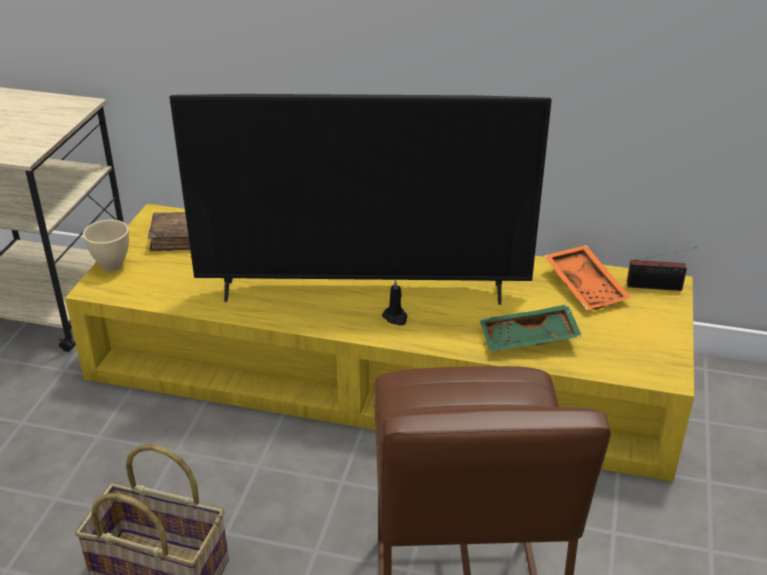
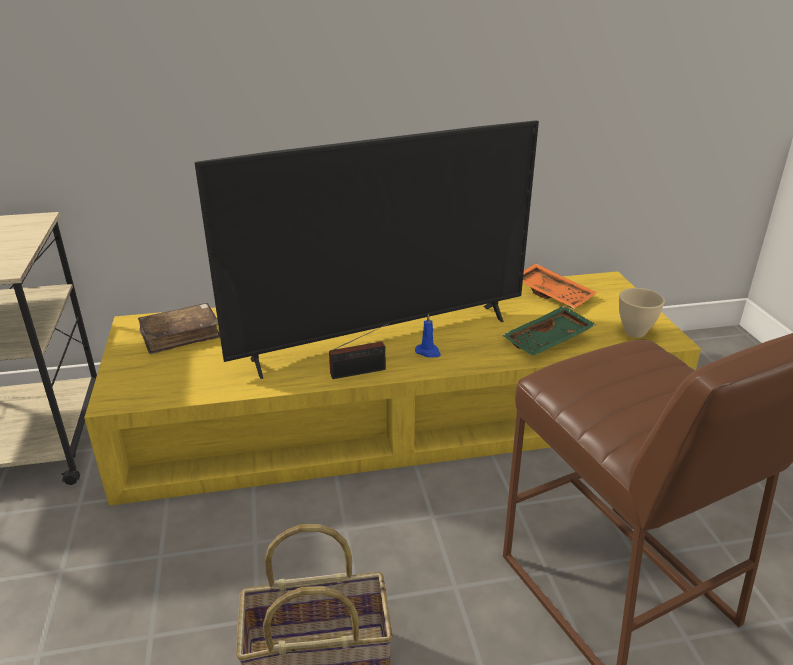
camera: 25 degrees left, 5 degrees down
beige bowl [83,220,129,272] -> beige bowl moved to [619,288,665,338]
black candle [382,279,408,326] -> blue candle [415,313,441,357]
radio [627,247,697,291] -> radio moved to [329,323,390,379]

